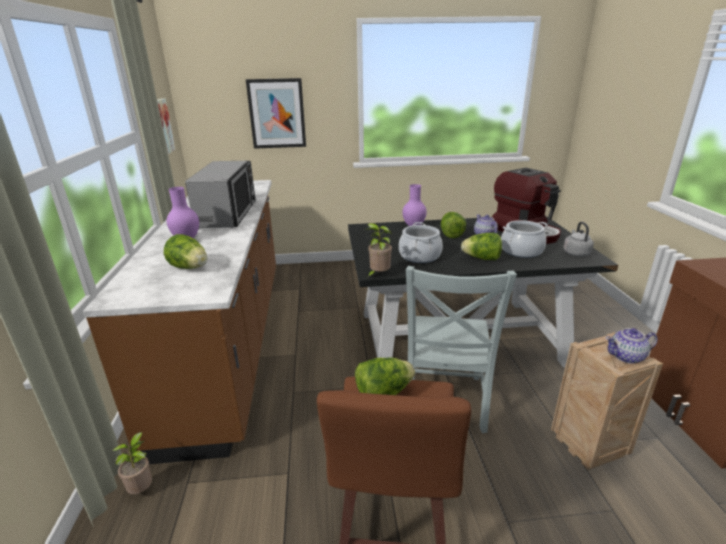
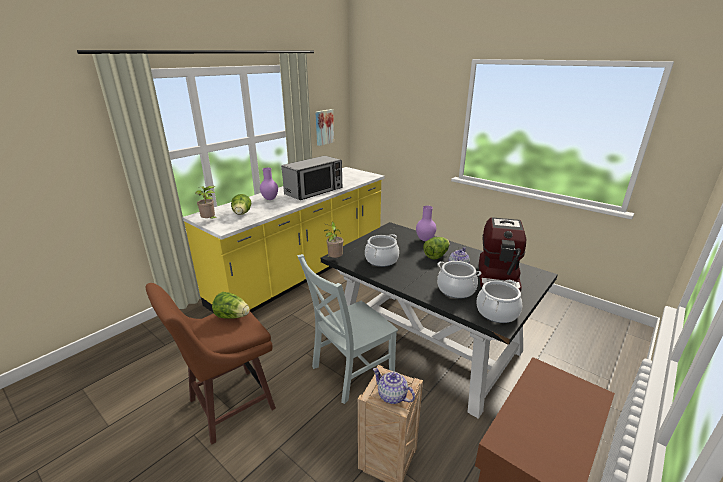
camera: 45 degrees right, 0 degrees up
brown counter [83,180,276,464] -> yellow counter [182,167,385,313]
potted plant [112,432,152,494] -> potted plant moved to [196,185,216,219]
picture [246,78,306,149] -> none
lettuce [461,232,502,260] -> none
grey kettle [563,222,594,257] -> cooking pot [476,279,522,323]

